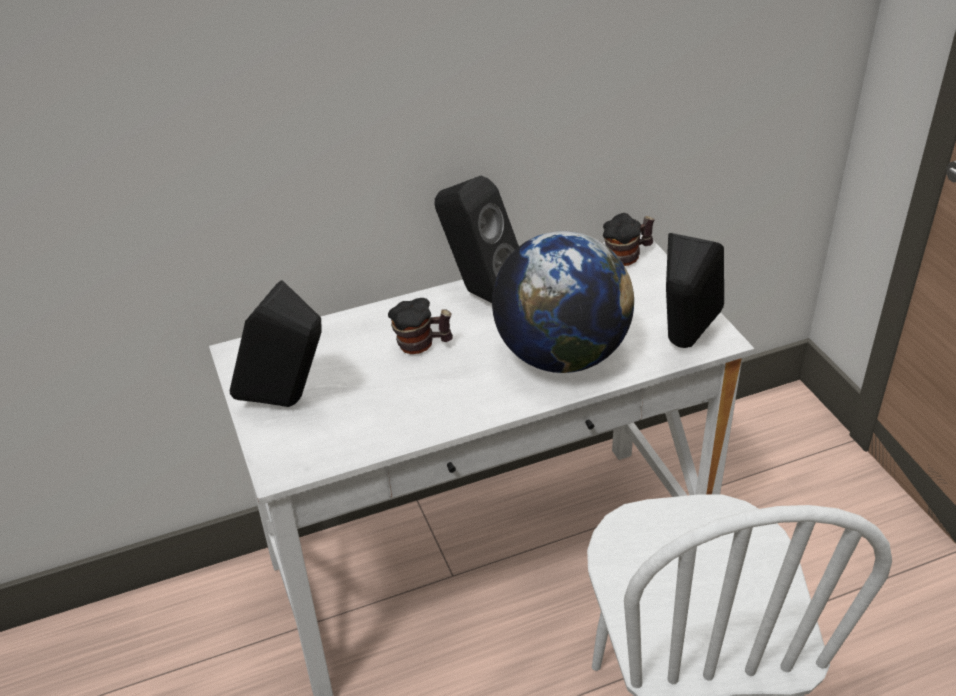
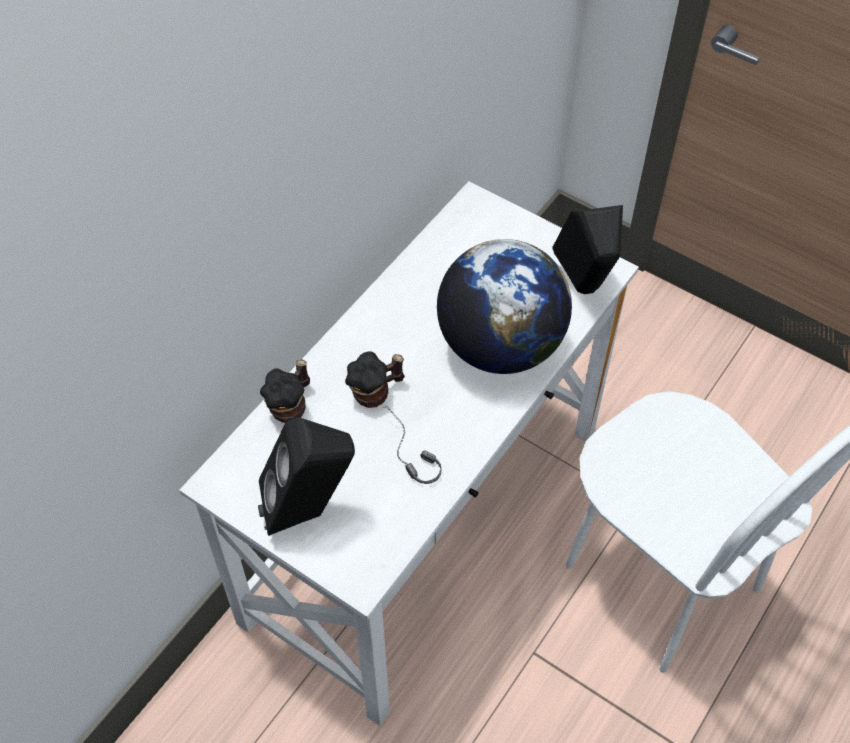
camera: 35 degrees left, 15 degrees up
black speaker [435,176,519,303] -> none
mug [603,213,655,266] -> mug moved to [260,359,310,423]
none -> headphones [383,406,442,484]

